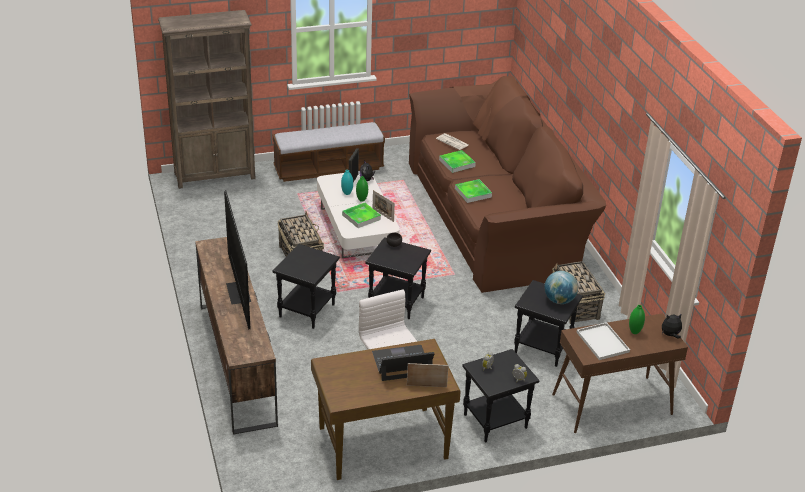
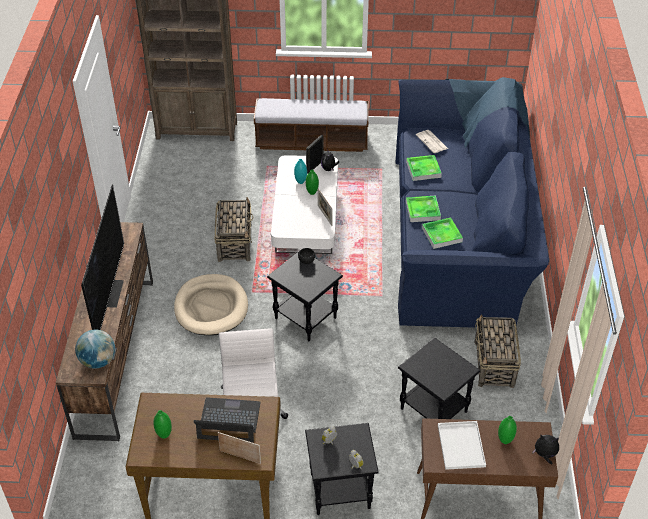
camera: 20 degrees right, 10 degrees up
black side table [273,244,340,329] -> beige dog bed [174,274,248,336]
tray [342,203,381,228] -> tray moved to [422,218,463,249]
brown sofa [409,76,606,293] -> blue sofa [395,77,549,328]
globe [544,271,578,304] -> globe moved to [75,329,115,369]
none -> green vase [153,410,172,439]

